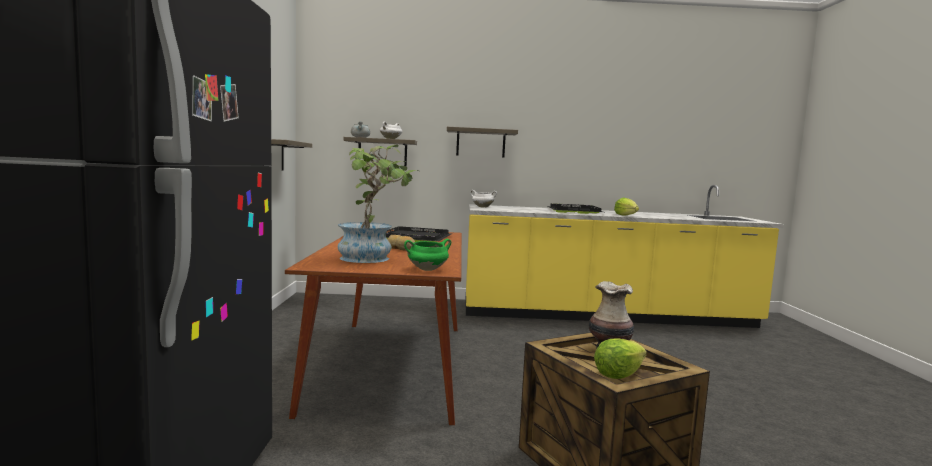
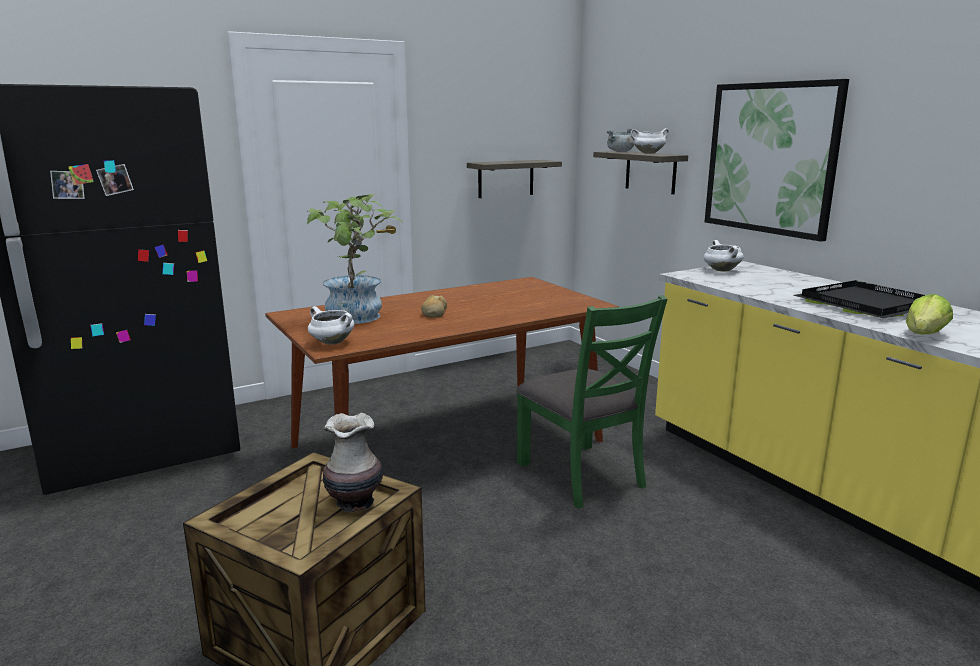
camera: 60 degrees right, 10 degrees up
black tray [386,226,452,242] -> none
green cooking pot [404,239,451,271] -> white cooking pot [308,306,354,345]
shelf [447,127,518,158] -> picture [705,79,849,242]
lettuce [594,338,647,379] -> none
none -> green chair [516,295,667,509]

